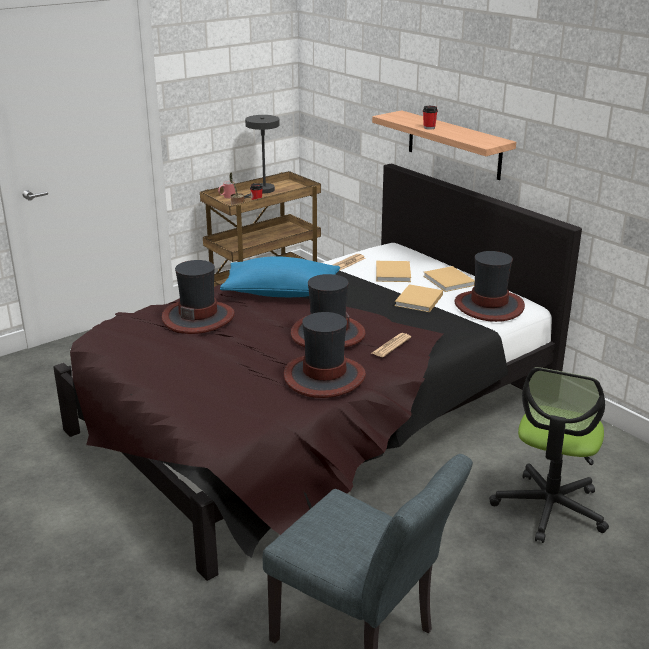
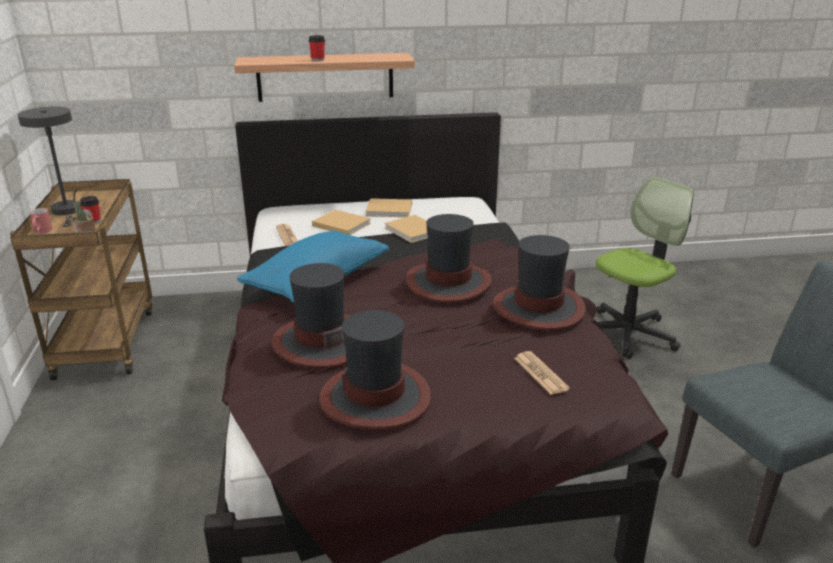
camera: 60 degrees left, 0 degrees up
newspaper [372,333,411,357] -> newspaper moved to [514,351,570,395]
hat [454,251,525,322] -> hat moved to [319,310,431,430]
office chair [489,367,609,543] -> office chair turned 90 degrees counterclockwise [595,176,694,359]

